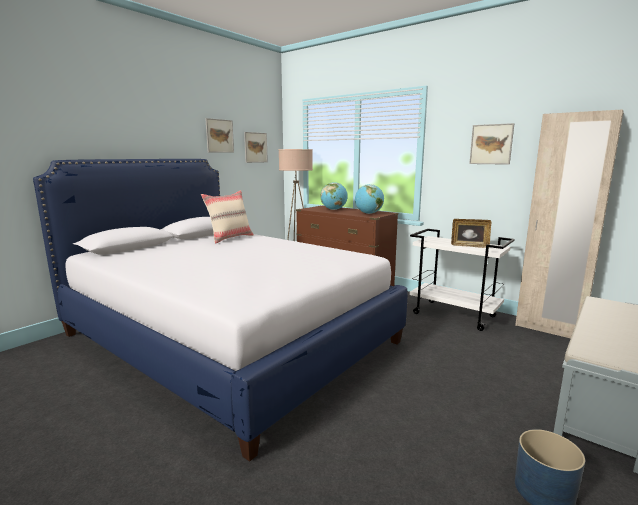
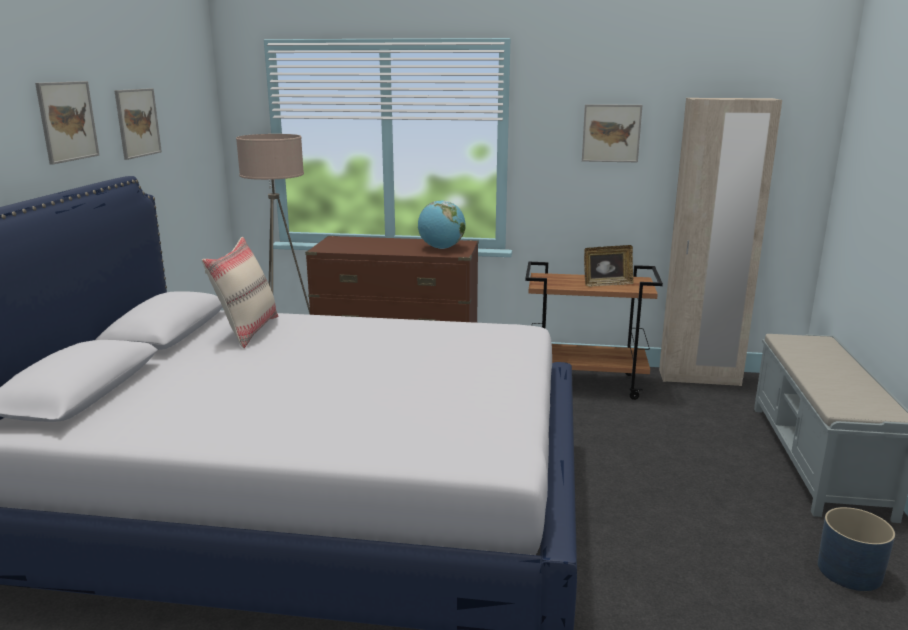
camera: 30 degrees left, 5 degrees up
picture [244,132,268,163] -> picture moved to [35,81,99,165]
globe [320,182,348,210] -> none
white cart [410,229,515,331] -> brown cart [525,262,663,400]

